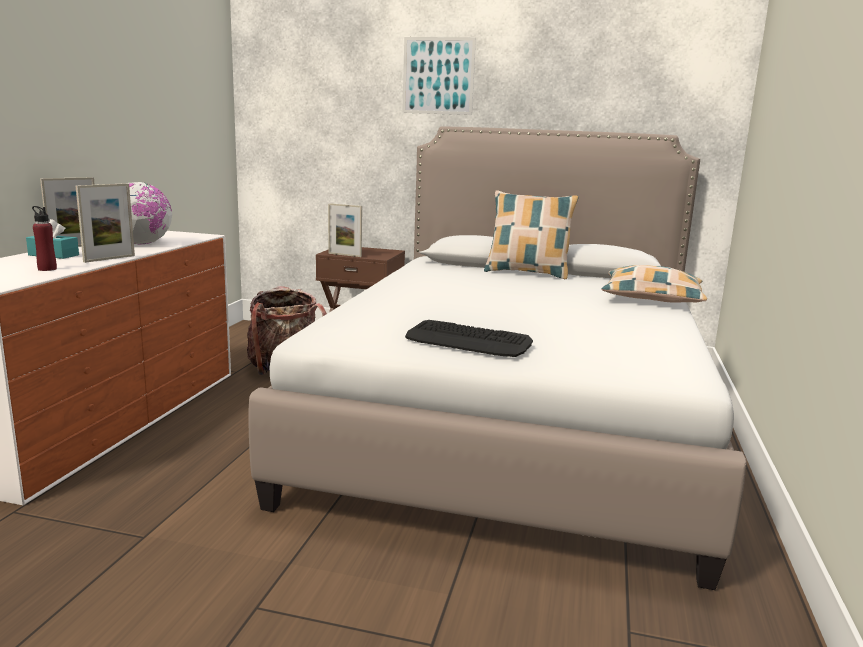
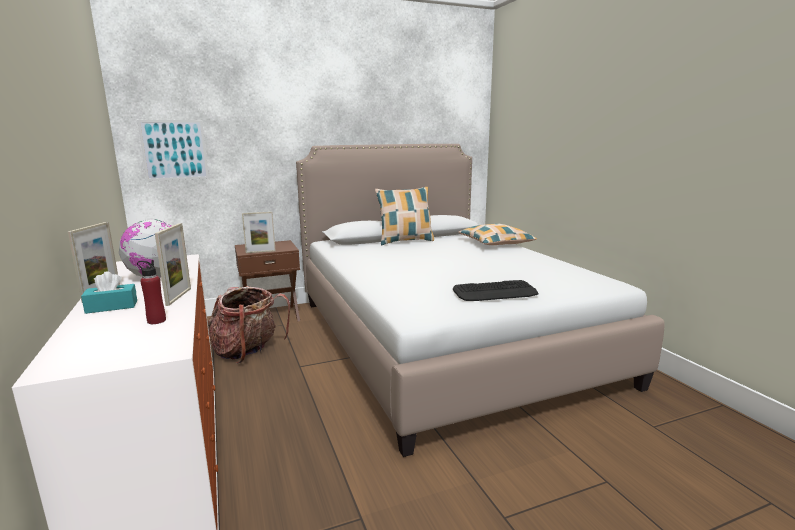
camera: 35 degrees left, 0 degrees up
picture [402,37,476,115] -> picture moved to [137,120,209,181]

